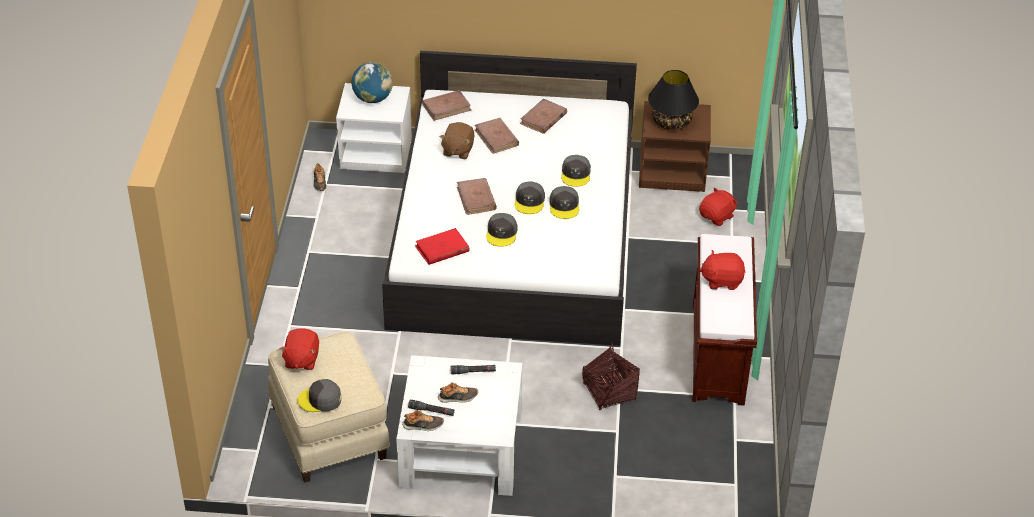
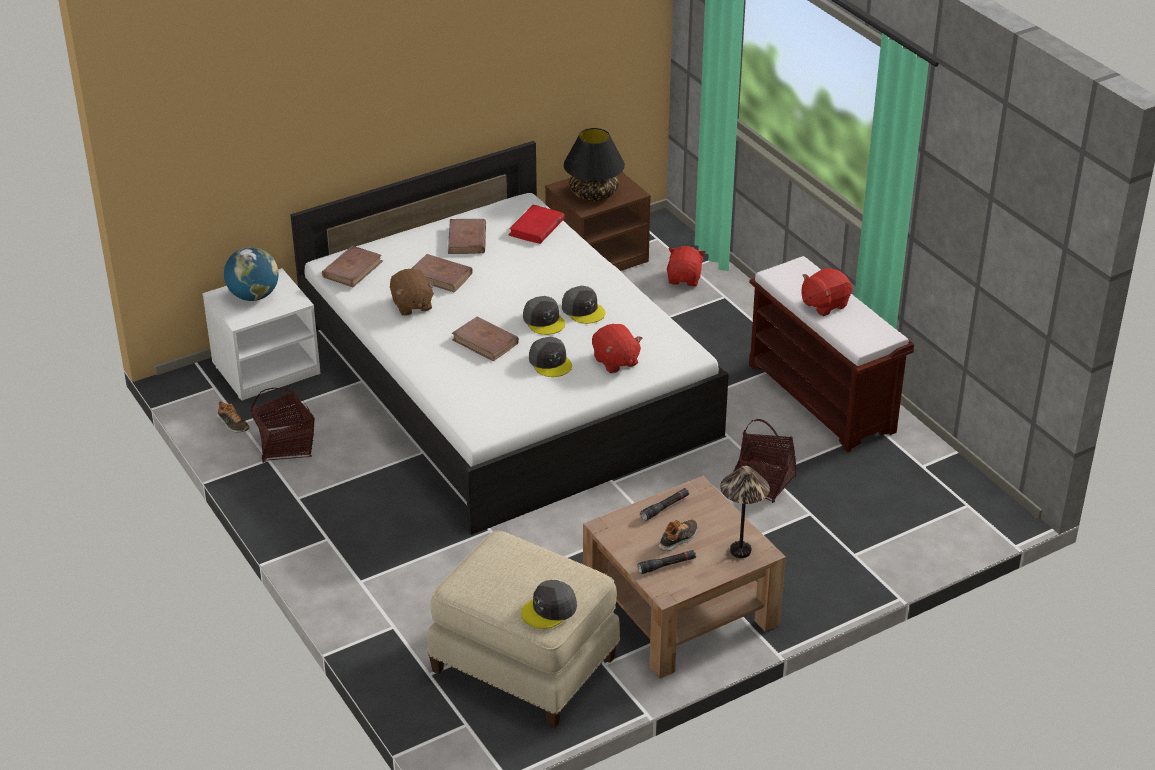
camera: 35 degrees left, 5 degrees down
red plush toy [280,328,319,370] -> red plush toy moved to [592,324,642,373]
white coffee table [396,355,522,496] -> brown coffee table [583,476,786,679]
shoe [402,410,444,431] -> none
red book [415,228,470,265] -> red book moved to [509,205,565,244]
grey cap [561,155,591,187] -> none
none -> basket [249,388,315,463]
none -> table lamp [720,466,770,558]

